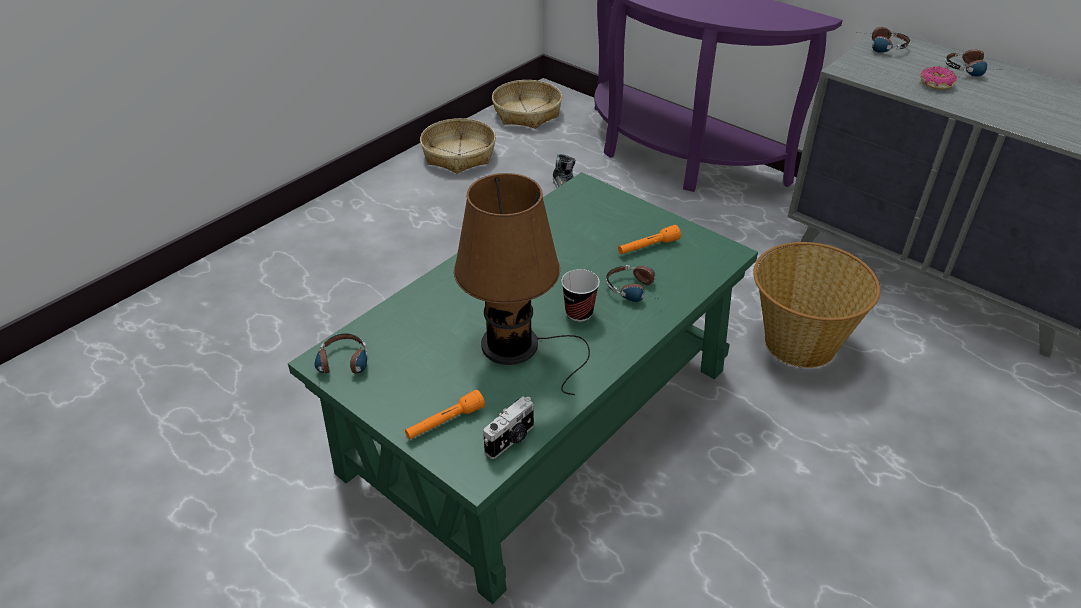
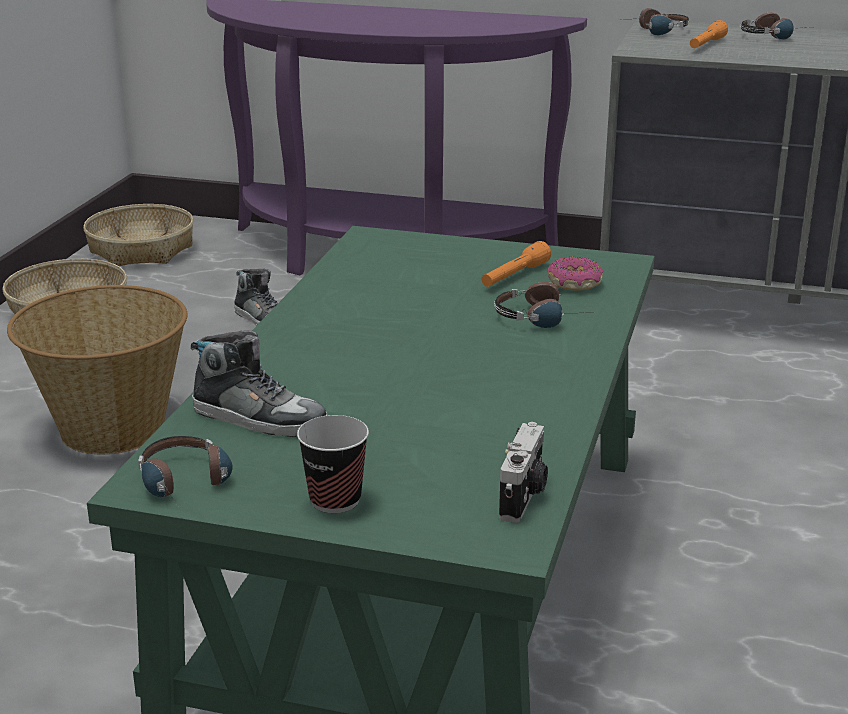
camera: 25 degrees left, 15 degrees down
orange flashlight [405,389,485,439] -> orange flashlight moved to [690,20,728,48]
brown table lamp [454,173,590,395] -> none
cup [561,269,600,322] -> cup moved to [297,415,369,513]
basket [753,242,880,368] -> basket moved to [7,285,187,454]
donut [921,67,957,89] -> donut moved to [547,256,603,291]
none -> shoe [191,330,327,437]

